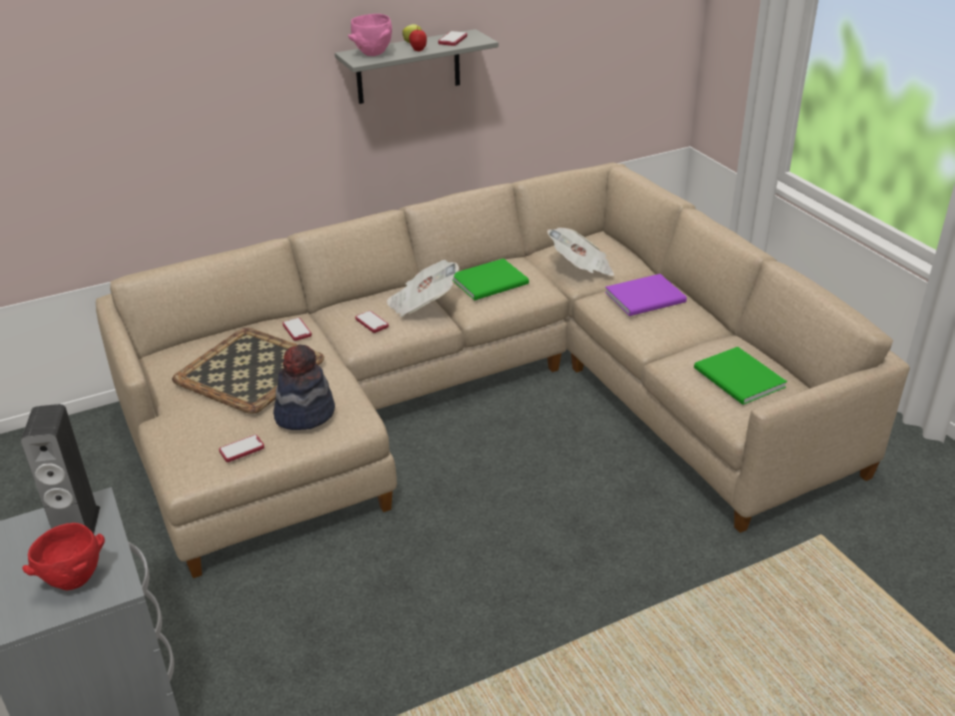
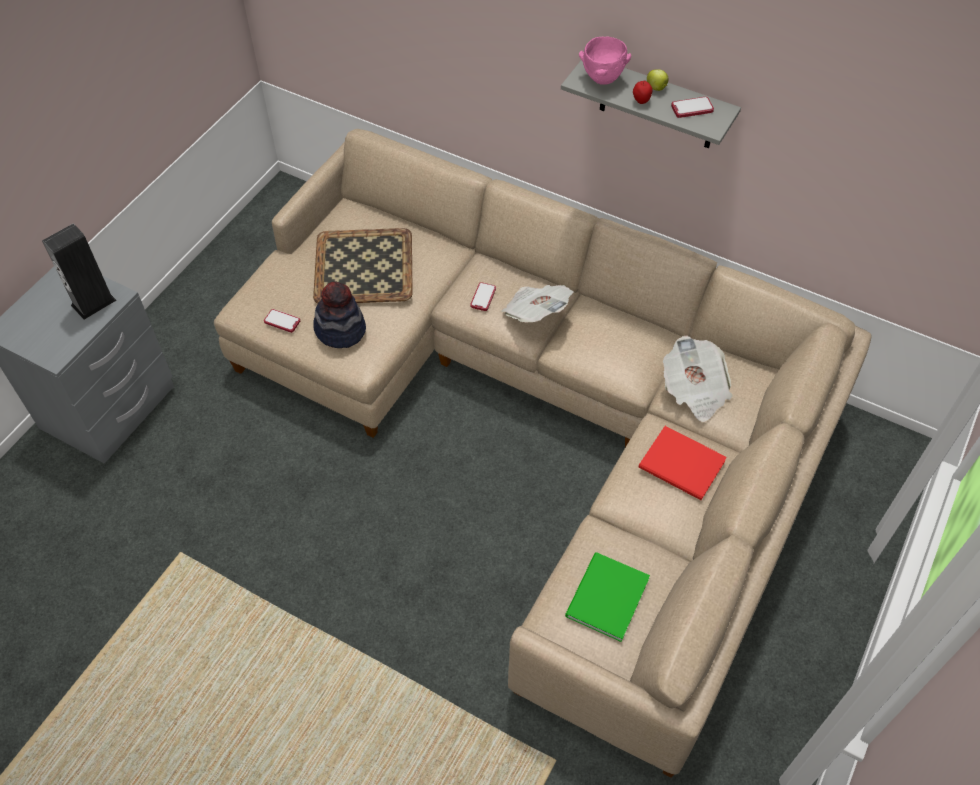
camera: 55 degrees right, 20 degrees up
red bowl [22,523,105,590] -> none
phone [283,318,312,341] -> none
green book [452,258,529,301] -> none
purple book [605,274,687,316] -> red book [639,426,727,500]

